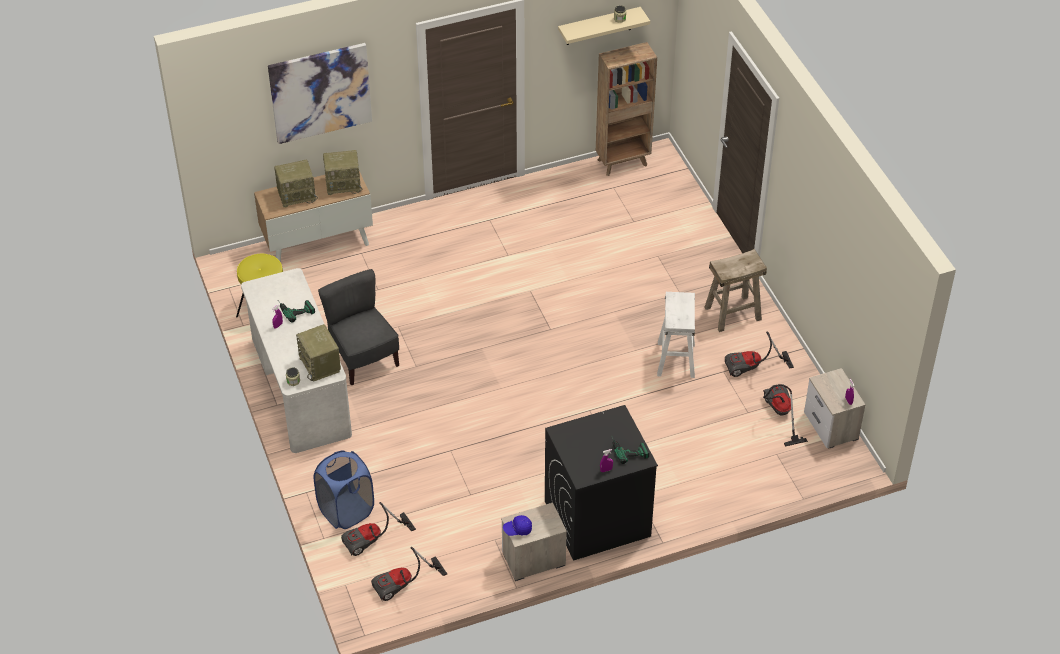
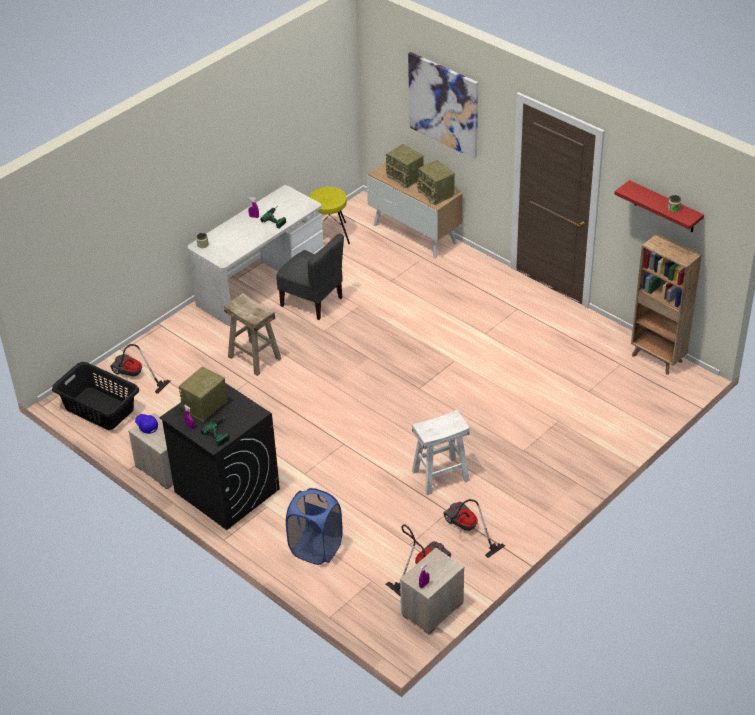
camera: 65 degrees right, 5 degrees down
radio [296,324,341,382] -> radio moved to [179,367,227,422]
blue laundry basket [314,451,374,529] -> blue laundry basket moved to [286,488,343,565]
grey chair [318,269,399,385] -> grey chair turned 90 degrees clockwise [276,234,344,320]
vacuum cleaner [371,547,447,601] -> black laundry basket [52,362,139,430]
beige shelf [558,7,650,45] -> red shelf [614,180,704,232]
beige stool [704,249,767,332] -> beige stool moved to [224,293,281,376]

